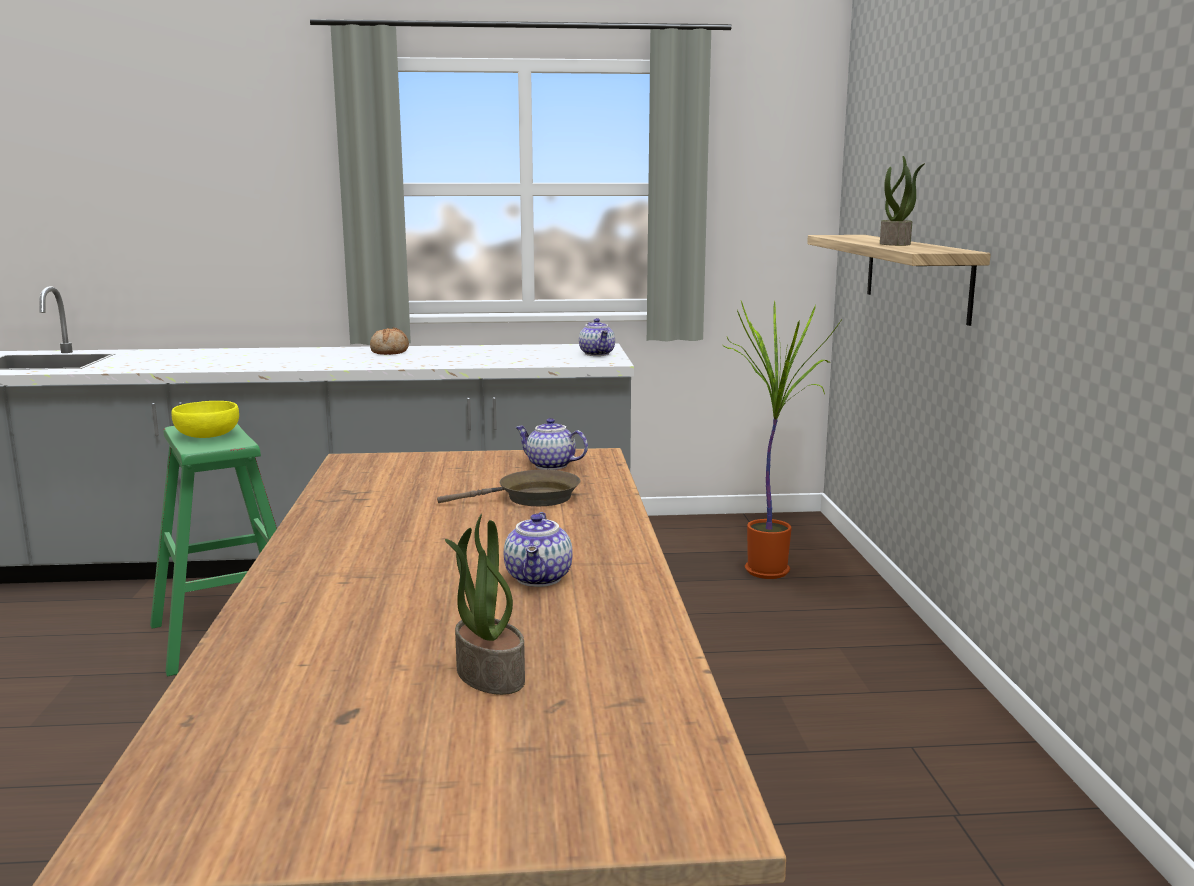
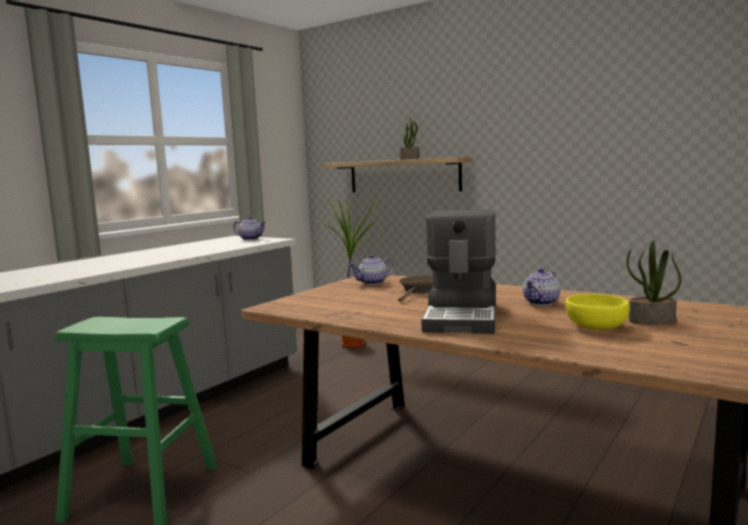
camera: 50 degrees left, 5 degrees down
yellow bowl [171,401,239,438] -> yellow bowl moved to [565,294,630,330]
bread [370,328,409,355] -> none
teapot [504,512,573,587] -> teapot turned 90 degrees clockwise [523,268,560,306]
none -> coffee machine [421,209,496,334]

